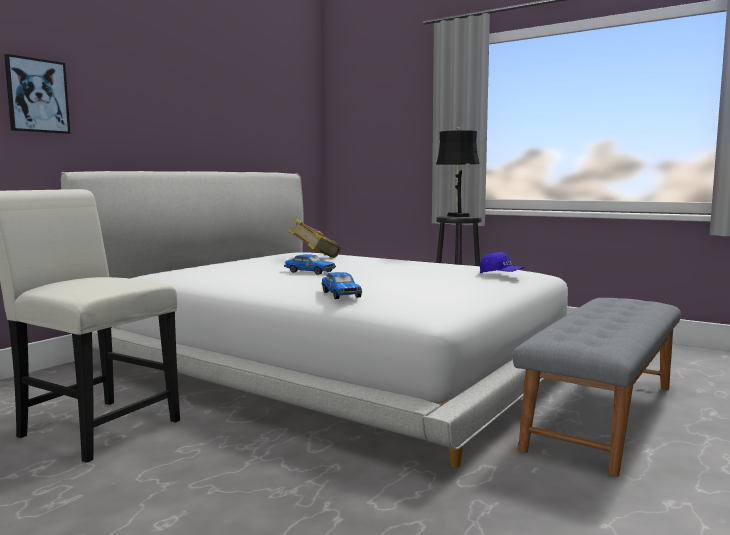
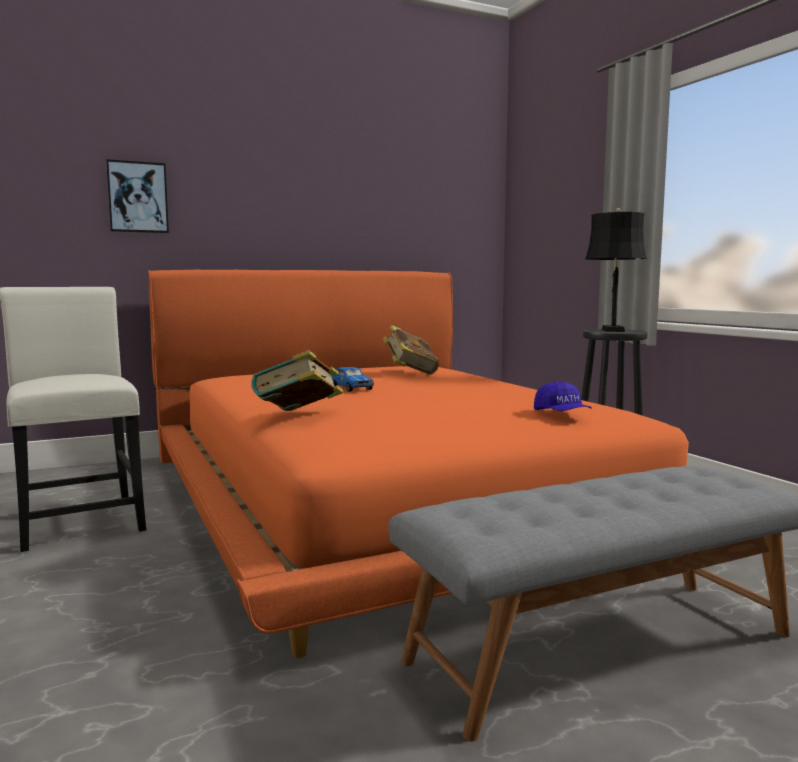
camera: 30 degrees right, 0 degrees up
white bed [61,171,568,468] -> orange bed [148,270,689,658]
toy car [321,272,362,299] -> book [252,350,344,411]

